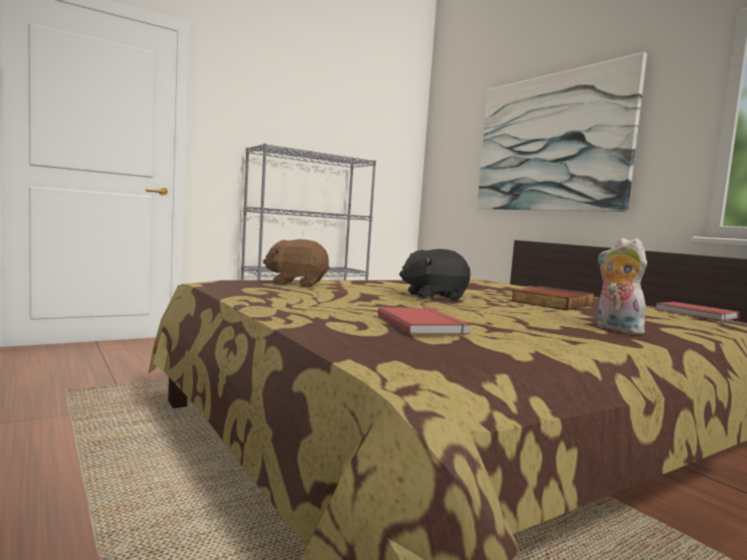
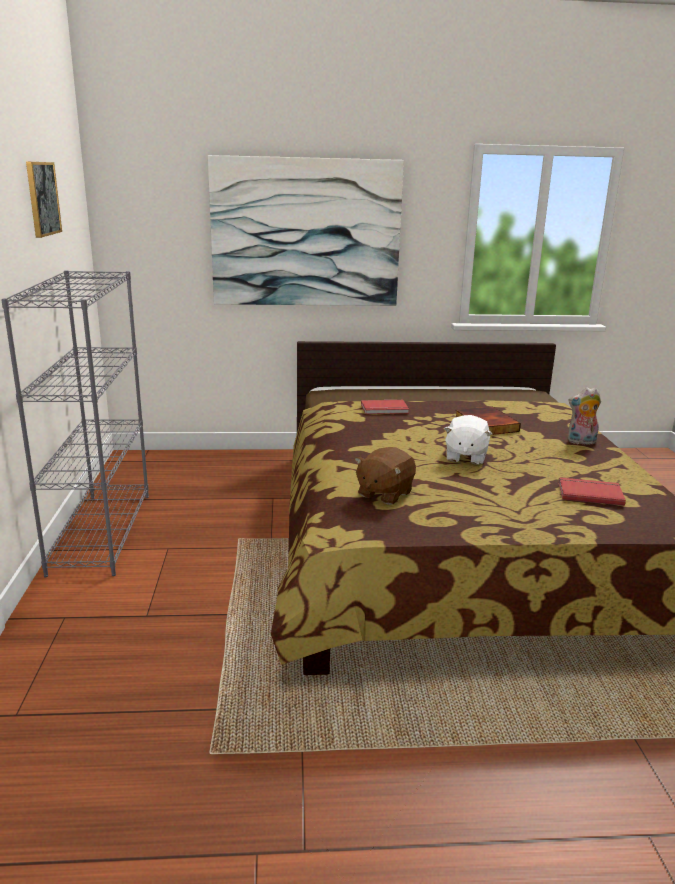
camera: 60 degrees left, 15 degrees up
black plush toy [399,249,470,300] -> white plush toy [444,415,492,465]
red book [655,302,739,321] -> red book moved to [361,400,409,414]
none -> picture [26,162,62,238]

